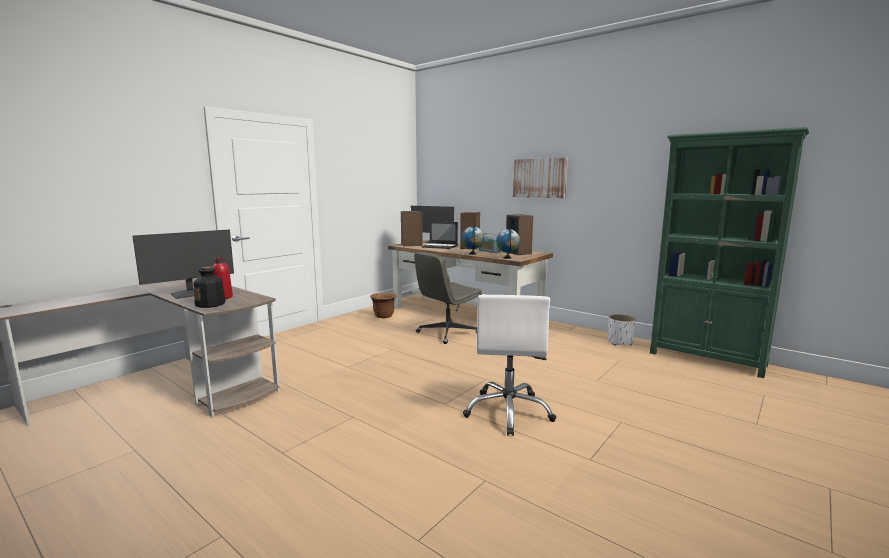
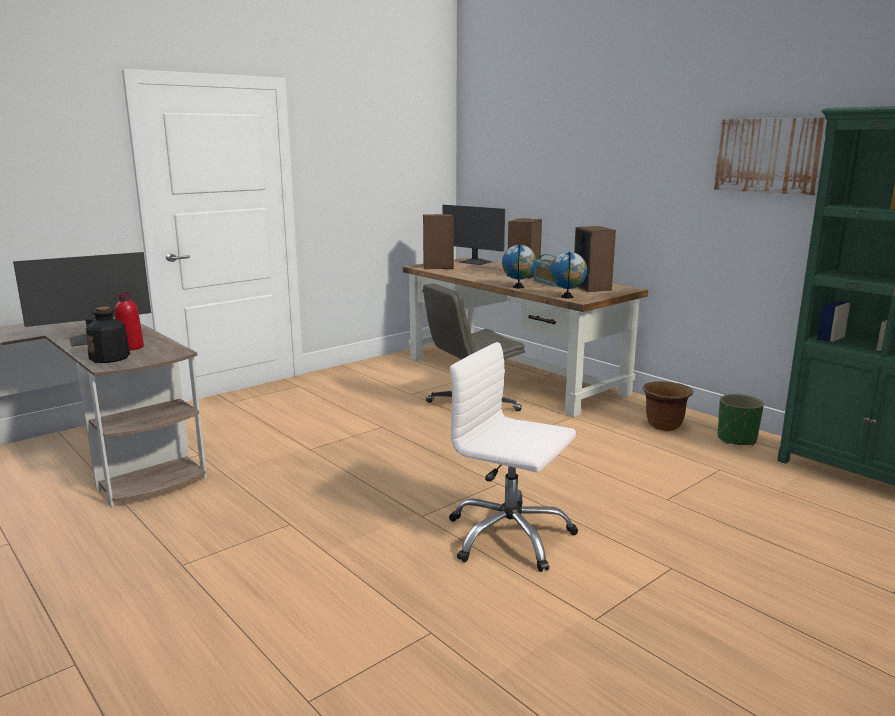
camera: 10 degrees right, 5 degrees up
brown planter [370,292,397,318] -> brown planter moved to [643,381,693,431]
laptop [422,221,458,249] -> none
white office chair [463,295,556,436] -> white office chair turned 105 degrees clockwise [449,342,578,572]
picture [513,158,568,198] -> picture moved to [714,118,827,196]
white planter [608,314,636,346] -> green planter [718,394,764,446]

